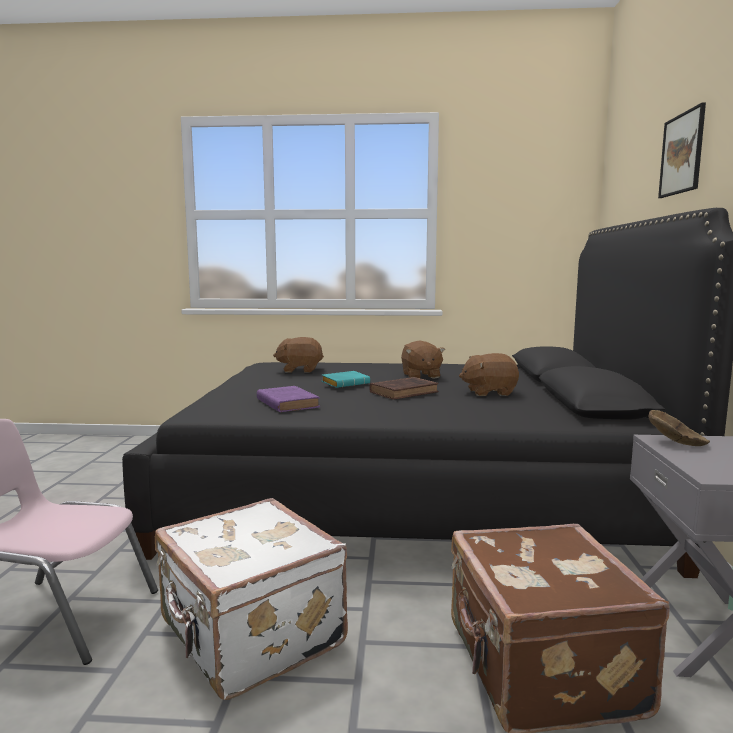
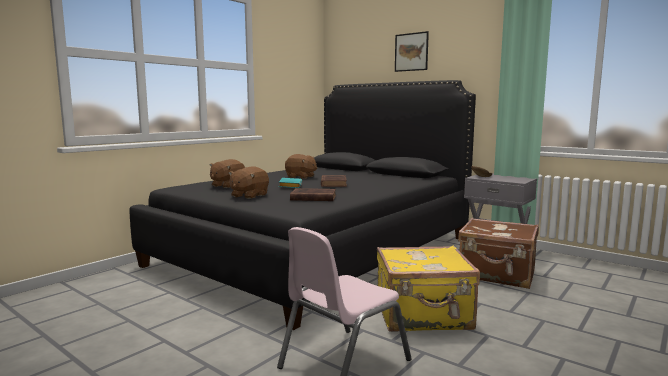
camera: 55 degrees left, 0 degrees up
white suitcase [155,498,348,700] -> yellow suitcase [377,245,480,332]
purple book [257,386,320,412] -> brown book [290,188,336,201]
brown plush toy [459,353,519,396] -> brown plush toy moved to [228,166,269,199]

